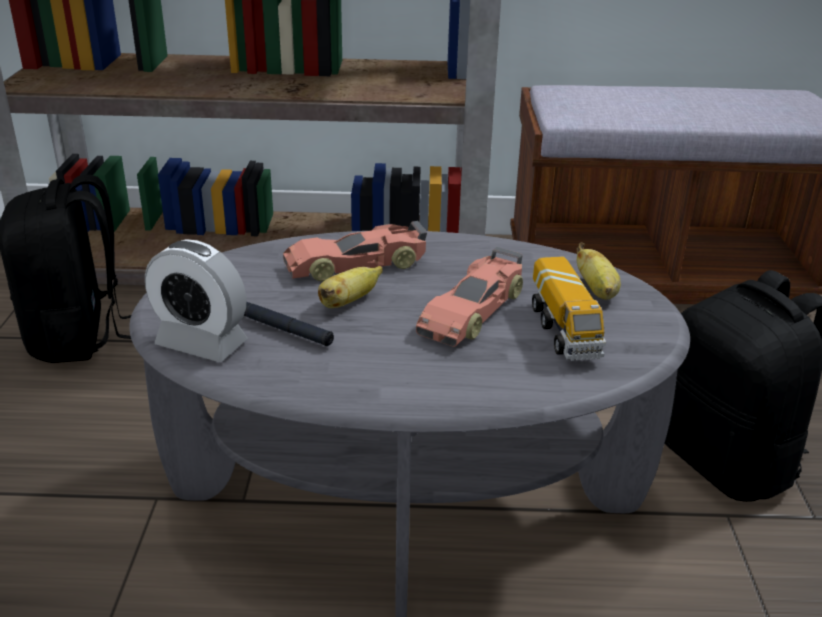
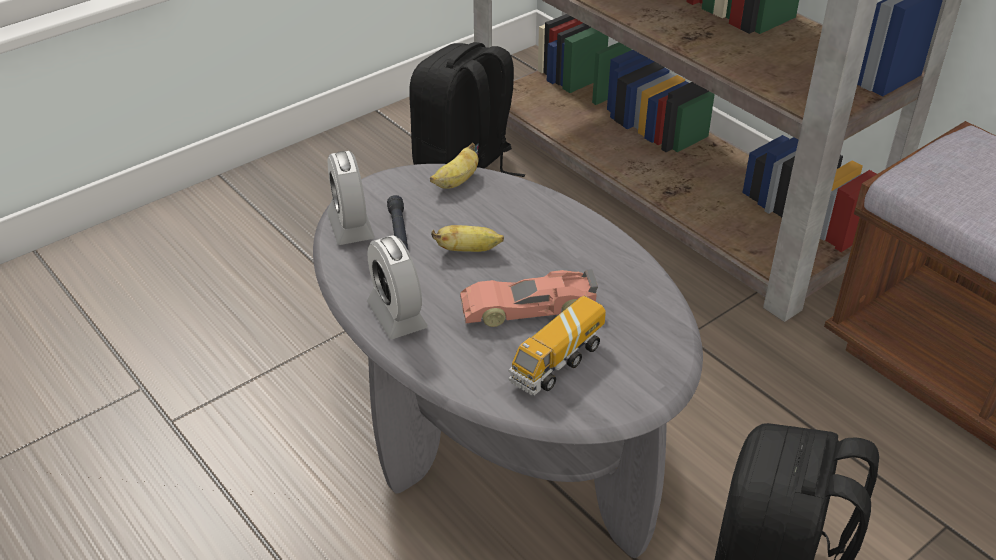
camera: 50 degrees right, 10 degrees up
toy car [283,221,427,281] -> none
banana [576,243,621,300] -> banana moved to [430,143,479,189]
none -> alarm clock [367,235,428,339]

